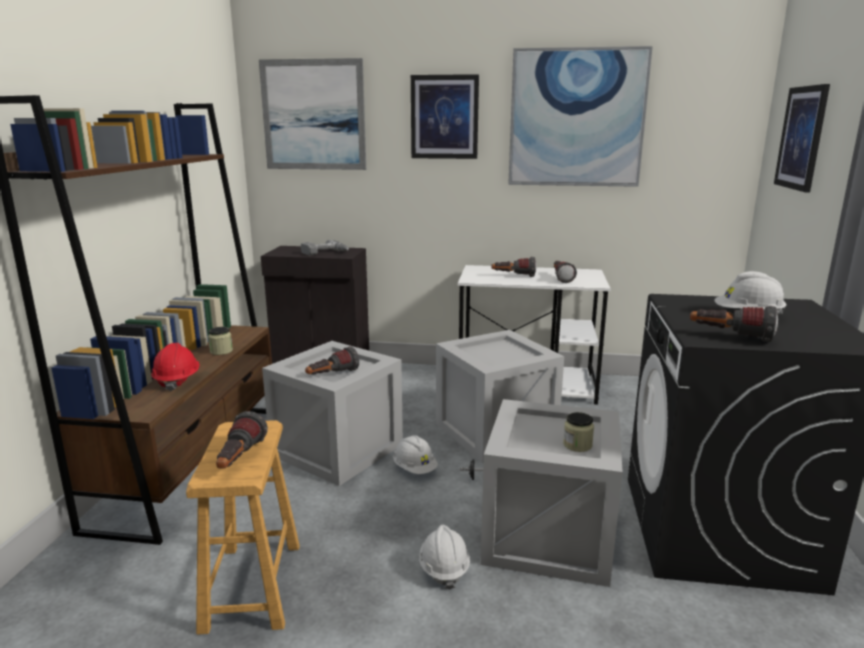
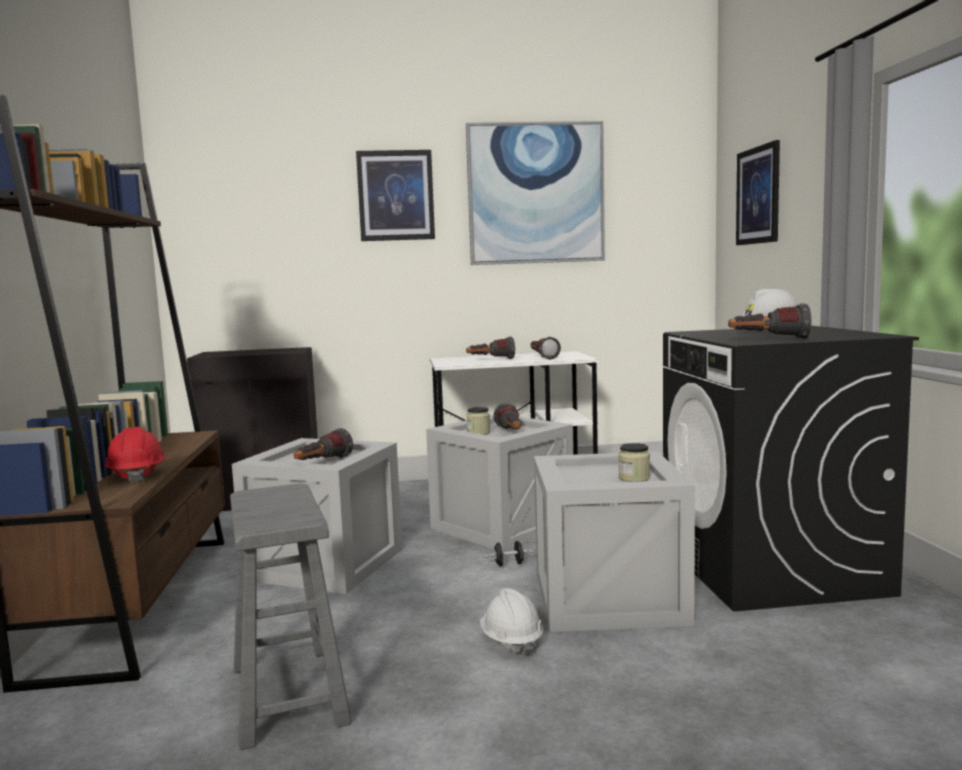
camera: 15 degrees left, 10 degrees down
brown stool [186,420,300,635] -> grey stool [230,483,352,750]
jar [208,327,233,355] -> jar moved to [466,407,490,435]
flashlight [216,411,268,469] -> flashlight moved to [493,403,521,430]
picture [259,58,366,170] -> none
power drill [301,240,349,255] -> none
white hard hat [393,435,438,474] -> none

